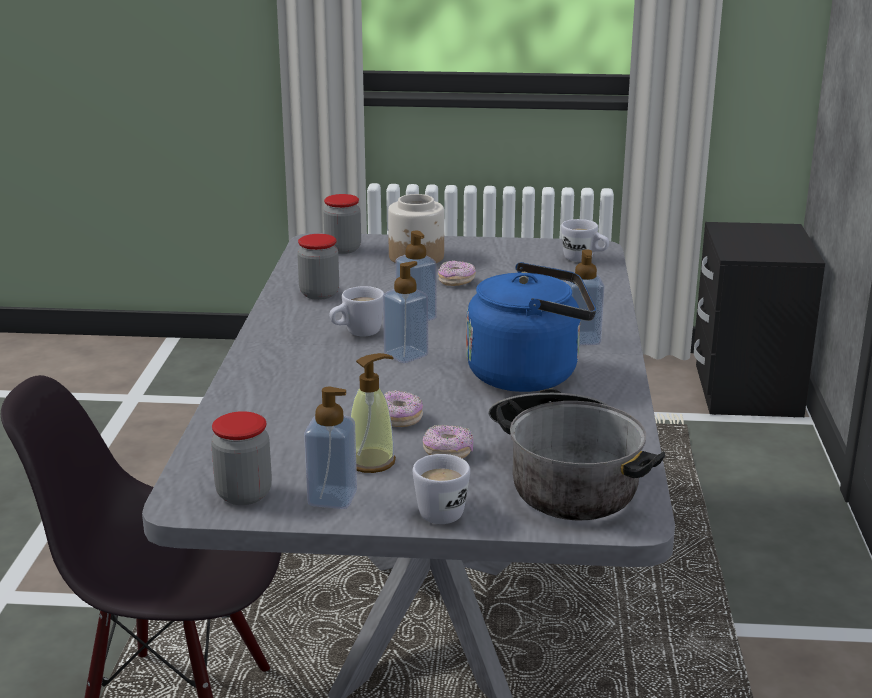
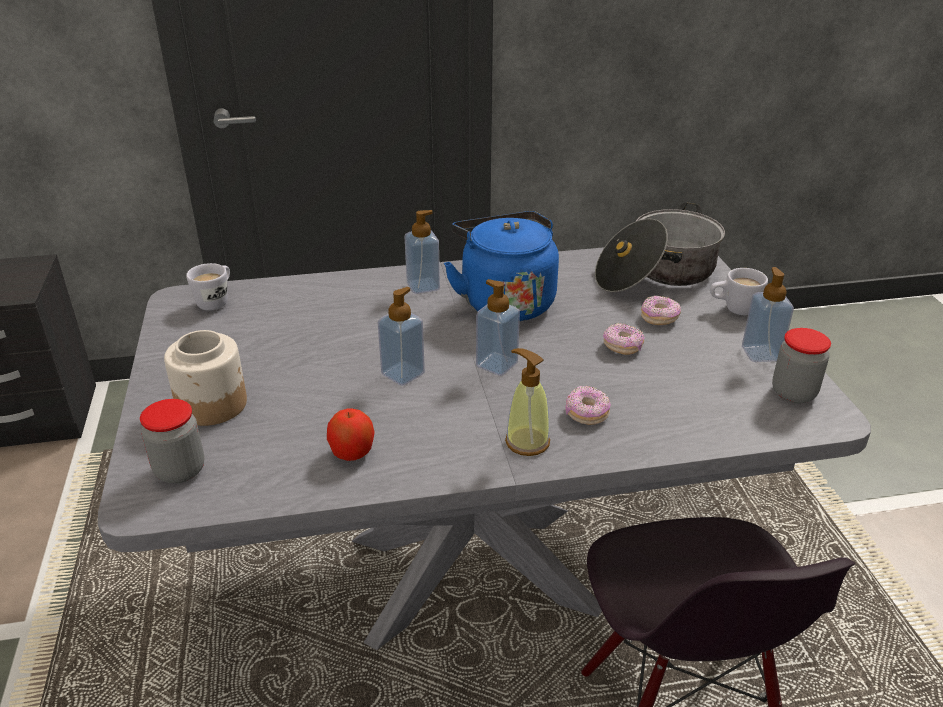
camera: 105 degrees left, 10 degrees up
jar [297,234,339,300] -> apple [327,409,374,461]
white mug [329,286,384,336] -> none
soap dispenser [350,353,396,473] -> soap dispenser moved to [505,348,550,456]
donut [438,261,476,286] -> donut moved to [565,386,611,425]

